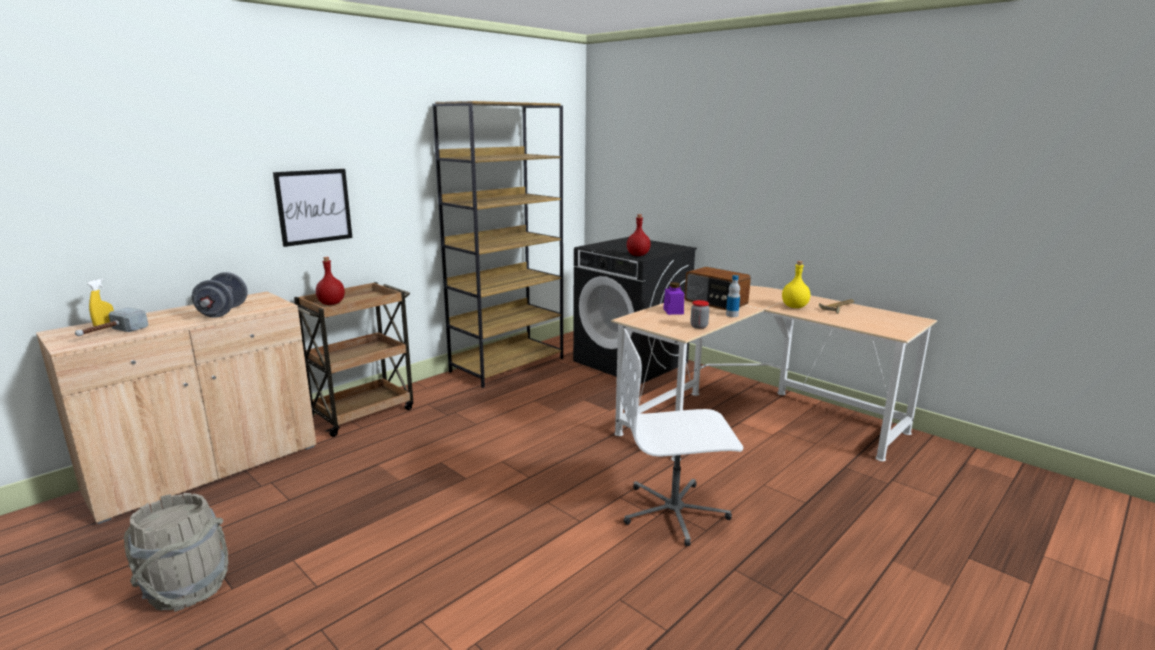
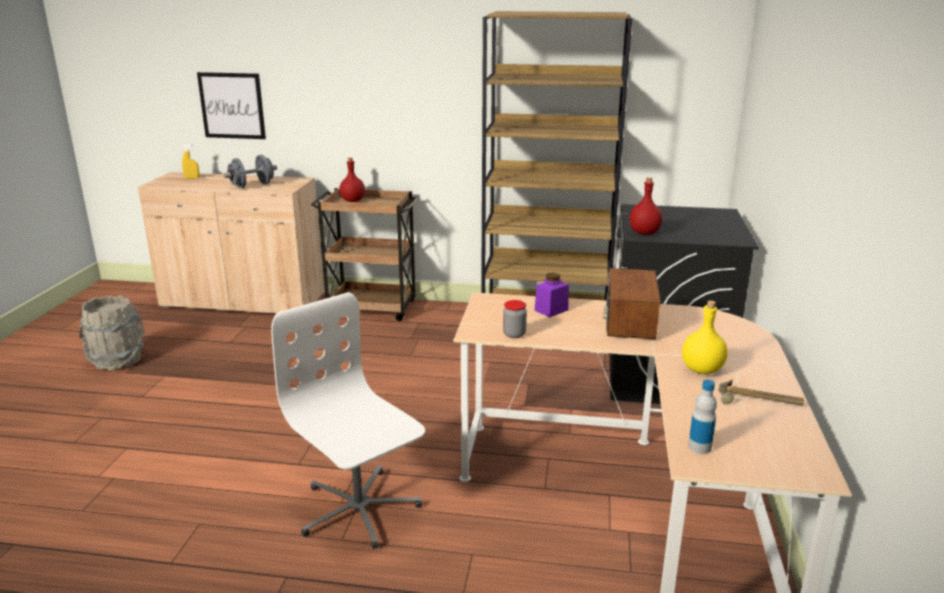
camera: 55 degrees right, 5 degrees up
hammer [75,307,148,337] -> none
picture [273,169,352,247] -> picture moved to [197,72,266,139]
bottle [726,275,740,317] -> bottle moved to [688,380,717,454]

